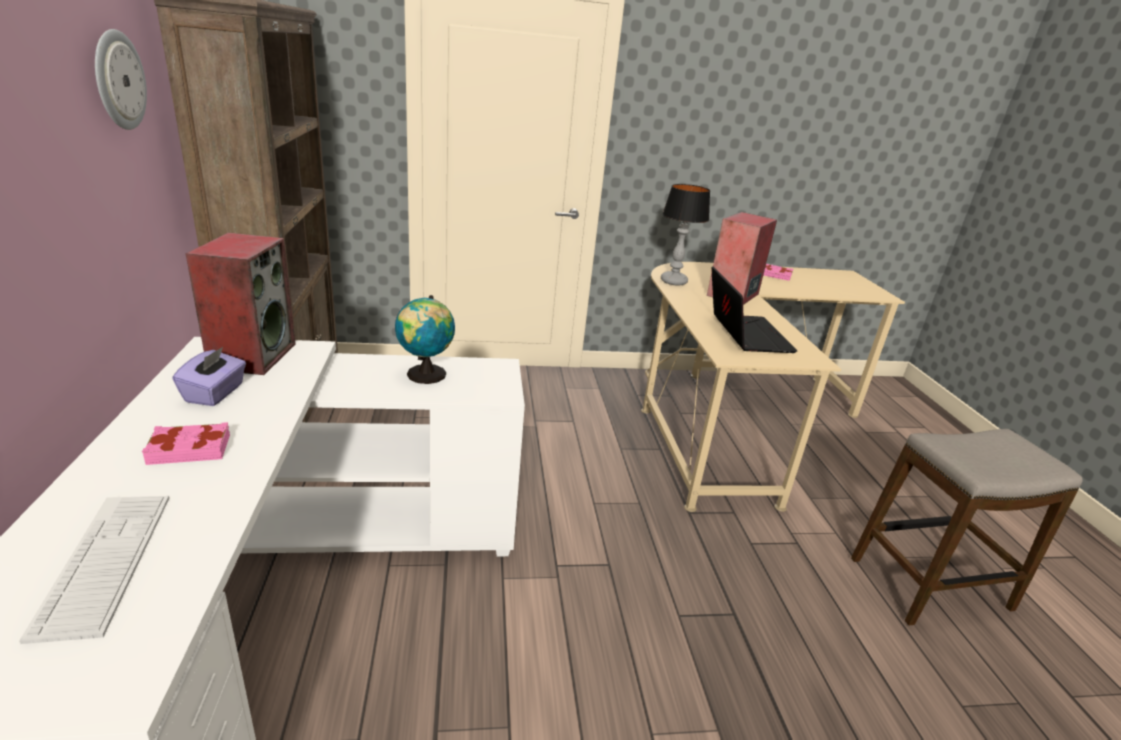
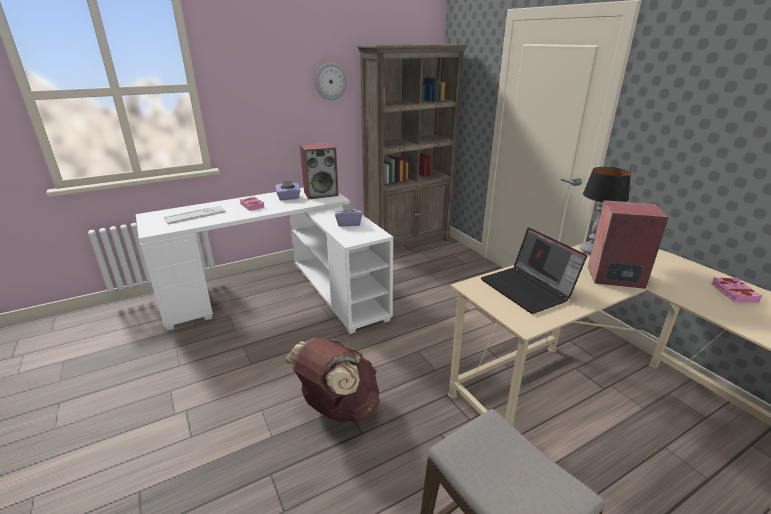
camera: 70 degrees right, 0 degrees up
globe [395,295,455,384] -> purple tissue box [335,204,362,226]
laptop [711,267,797,353] -> laptop turned 90 degrees clockwise [481,227,587,314]
none -> brown backpack [283,338,380,422]

